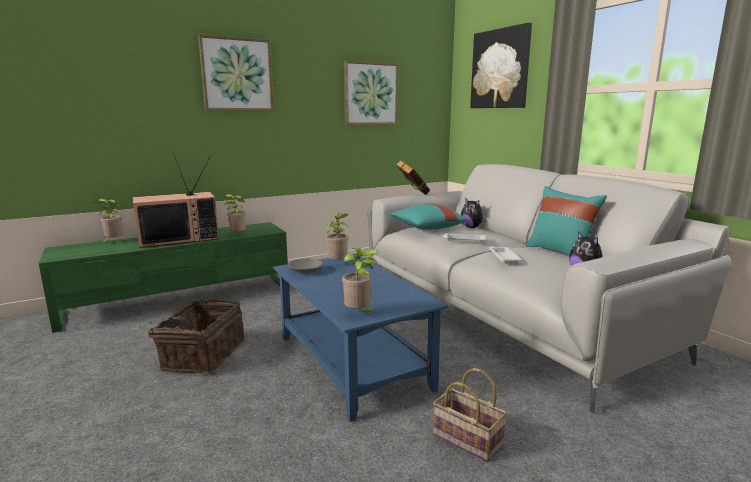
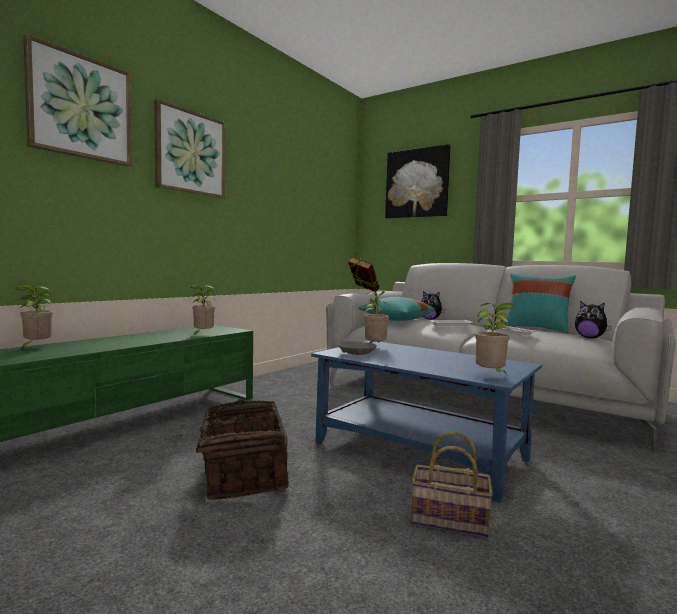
camera: 25 degrees left, 10 degrees down
television [133,152,219,248] -> none
picture [344,61,398,125] -> picture moved to [23,34,132,167]
basket [433,368,507,462] -> basket moved to [411,432,493,537]

